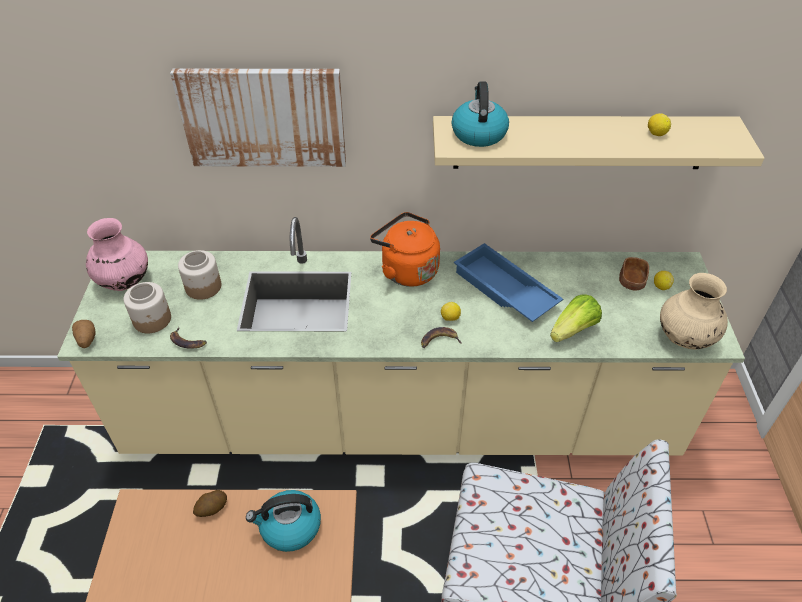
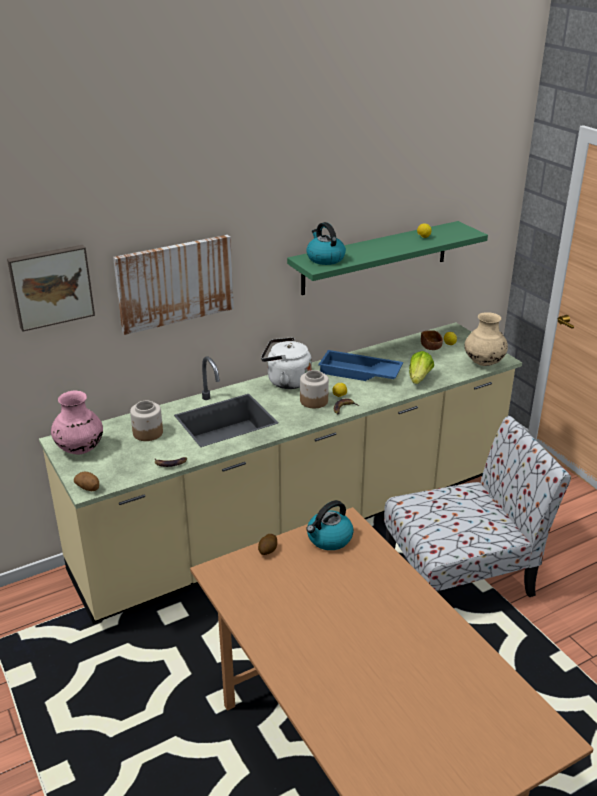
camera: 30 degrees left, 15 degrees down
jar [124,282,171,333] -> jar moved to [300,370,329,408]
orange kettle [370,212,440,287] -> white kettle [261,337,312,389]
beige shelf [433,116,764,169] -> green shelf [287,221,488,295]
none -> picture [7,245,95,332]

